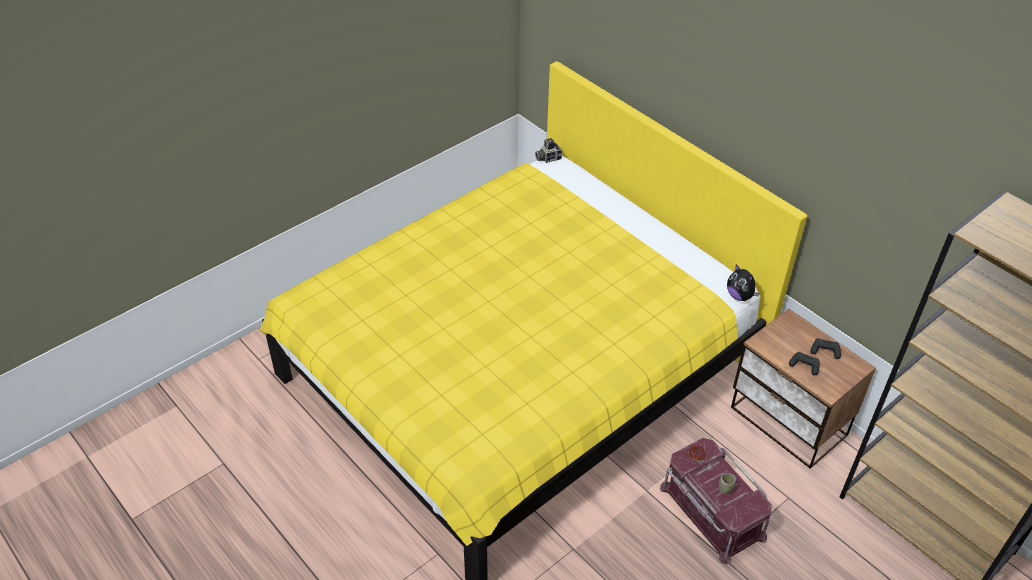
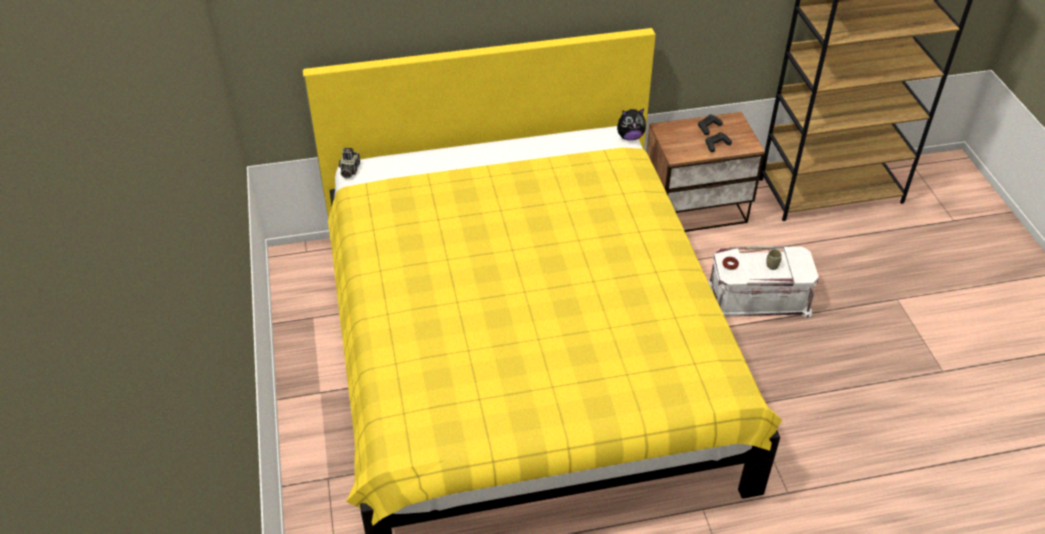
camera: 60 degrees left, 0 degrees up
red storage box [660,438,772,564] -> white storage box [708,246,819,318]

